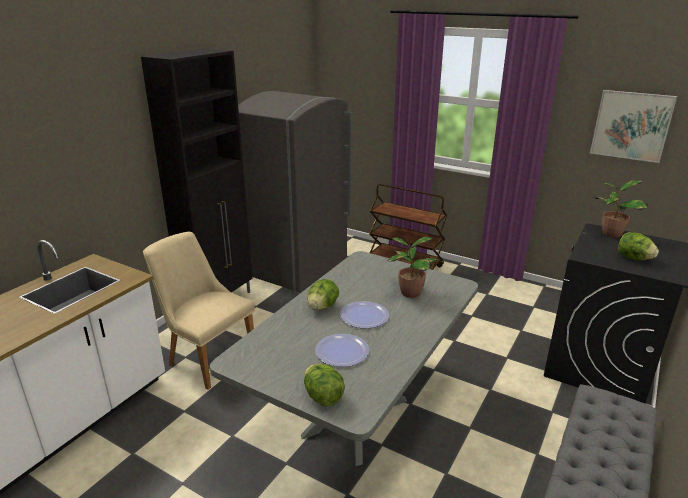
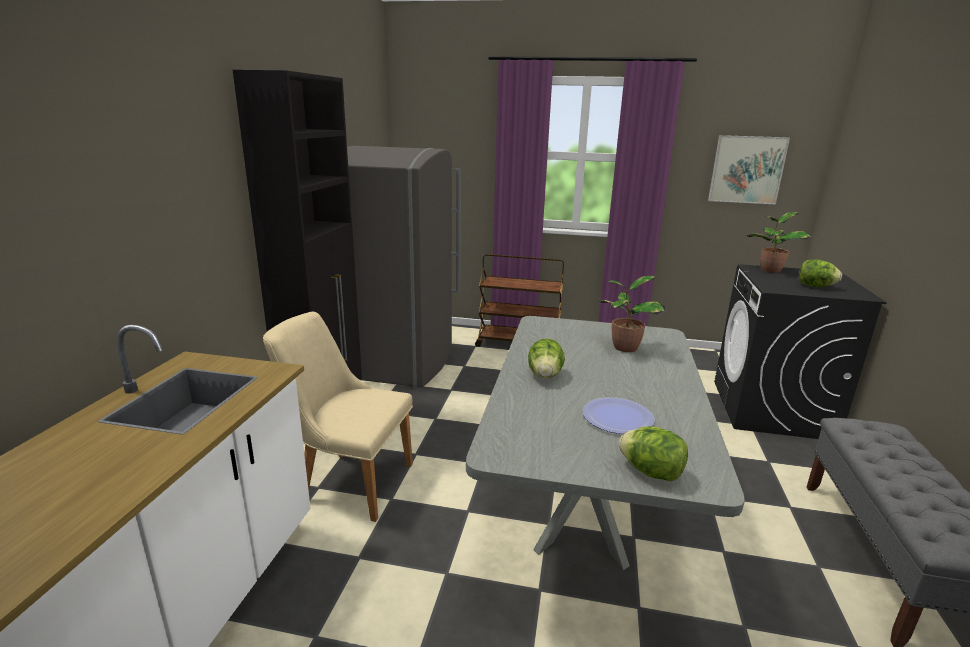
camera: 20 degrees left, 5 degrees down
plate [340,301,389,328] -> none

